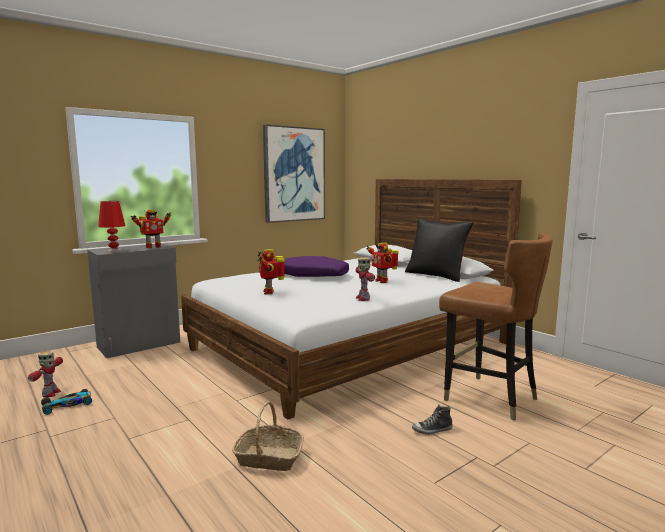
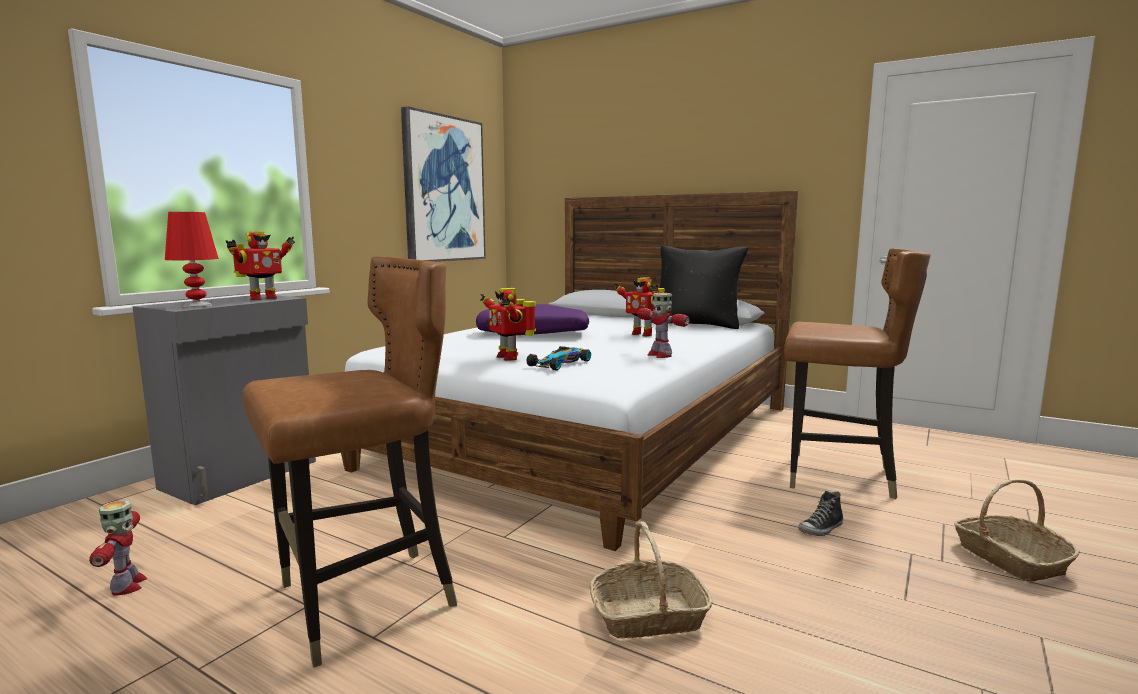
camera: 20 degrees left, 0 degrees up
toy car [41,389,92,415] -> toy car moved to [527,346,591,371]
none -> brown chair [243,256,457,667]
none -> basket [954,479,1080,582]

